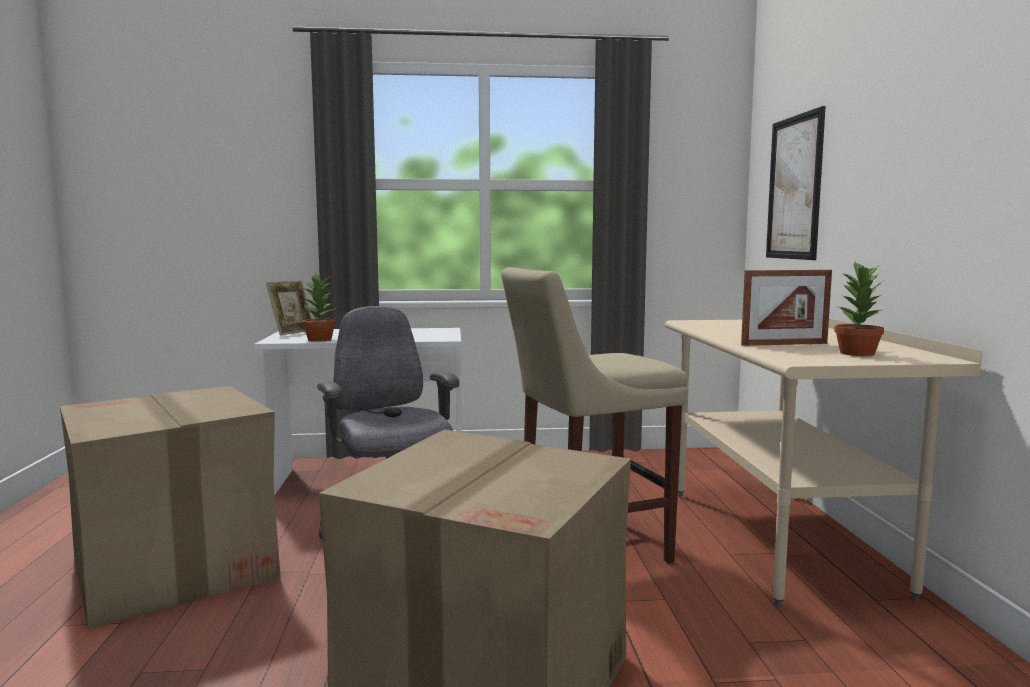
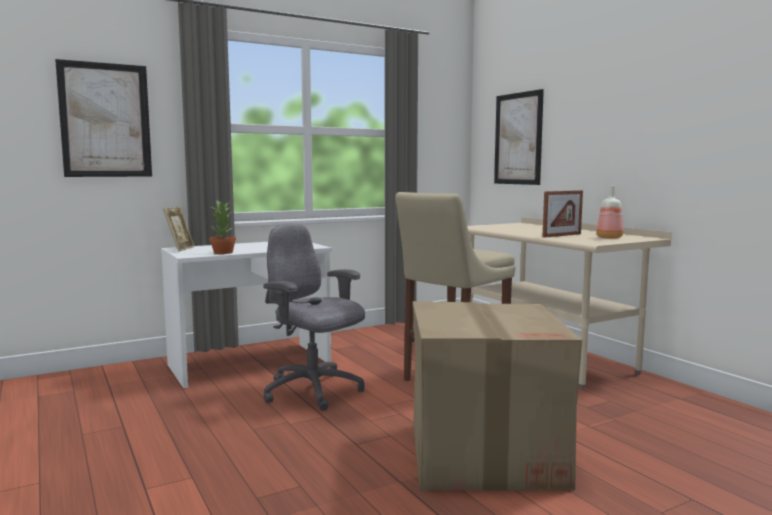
camera: 25 degrees left, 0 degrees up
cardboard box [60,386,281,630] -> none
potted plant [834,262,884,356] -> bottle [596,185,624,239]
none -> picture [55,59,152,177]

